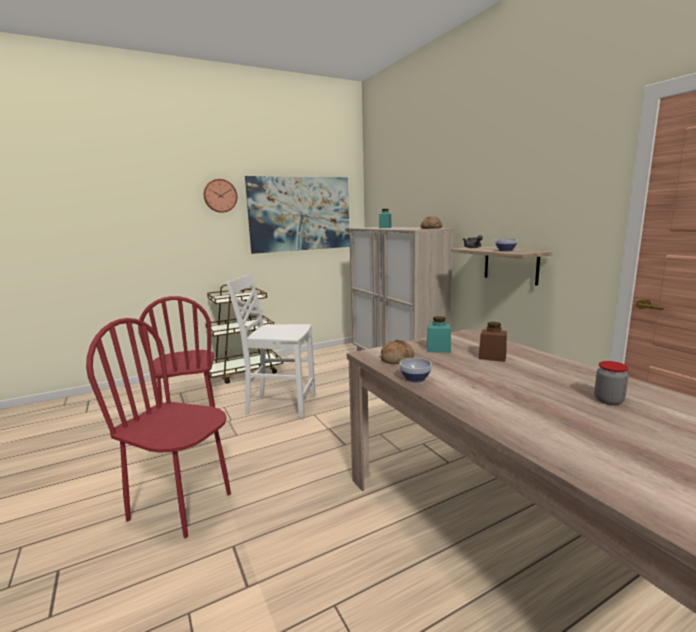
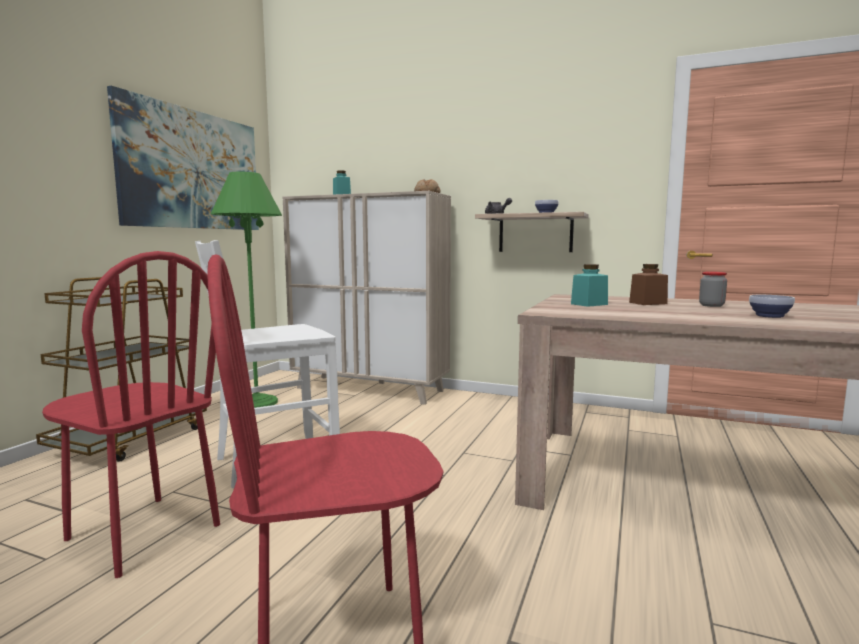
camera: 40 degrees left, 5 degrees down
wall clock [203,179,237,213] -> none
bread [380,340,414,364] -> none
bowl [399,358,432,382] -> bowl moved to [749,295,795,318]
jar [594,361,629,405] -> jar moved to [699,271,727,307]
none -> green floor lamp [211,172,282,408]

